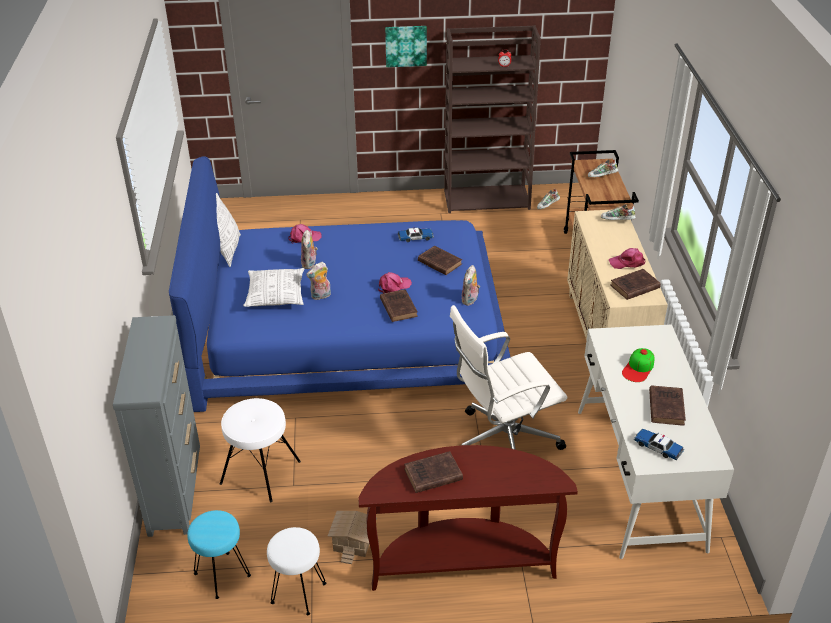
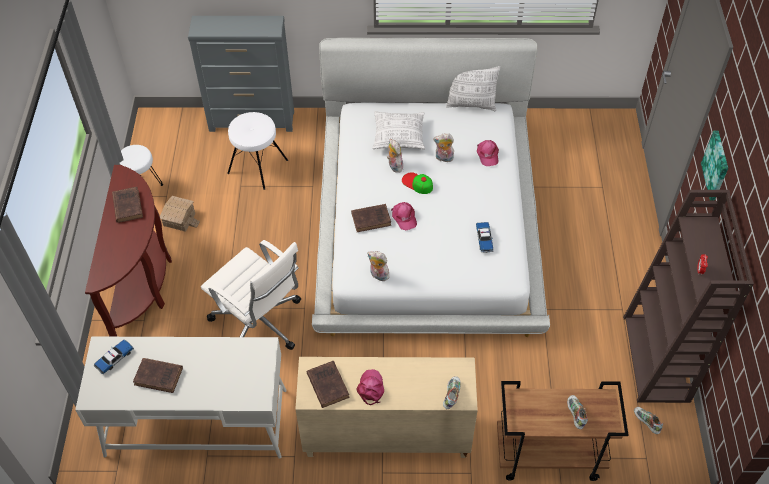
camera: 95 degrees right, 15 degrees up
blue bed [169,156,511,412] -> white bed [312,38,550,337]
turquoise stool [187,510,251,599] -> none
brown book [418,246,462,275] -> none
white office chair [450,305,568,450] -> white office chair turned 150 degrees clockwise [201,240,301,350]
cap [622,348,655,382] -> cap moved to [402,172,433,194]

